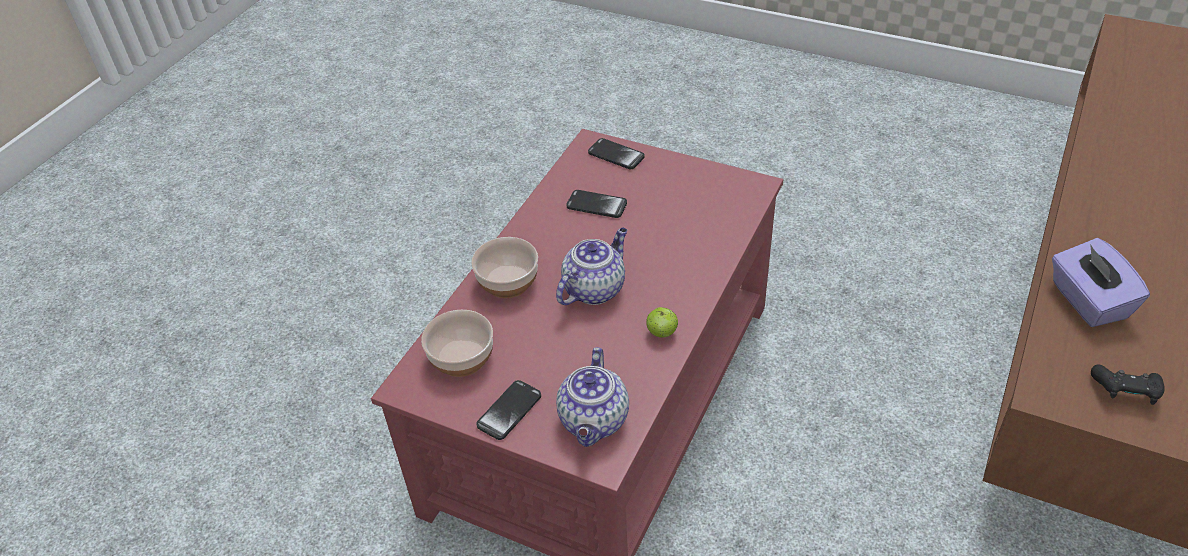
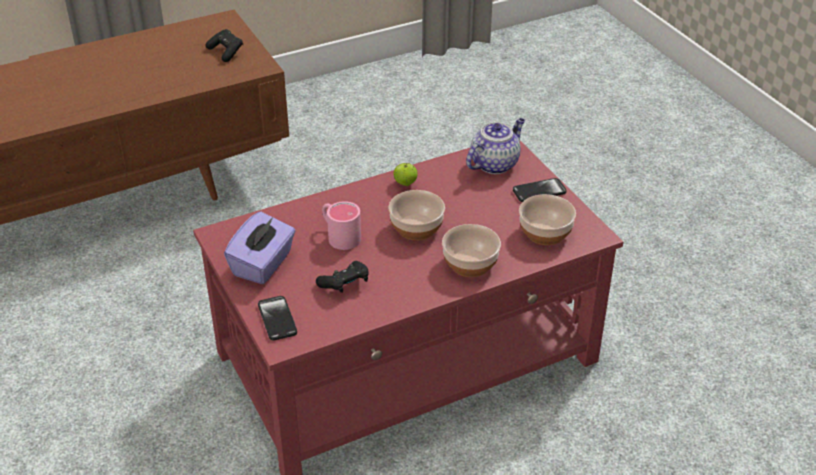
camera: 145 degrees left, 5 degrees down
teapot [556,228,627,305] -> bowl [388,190,445,241]
phone [567,190,627,218] -> black game controller [316,261,369,293]
purple tissue box [1052,238,1150,327] -> purple tissue box moved to [224,211,295,284]
none -> pink mug [322,201,361,250]

